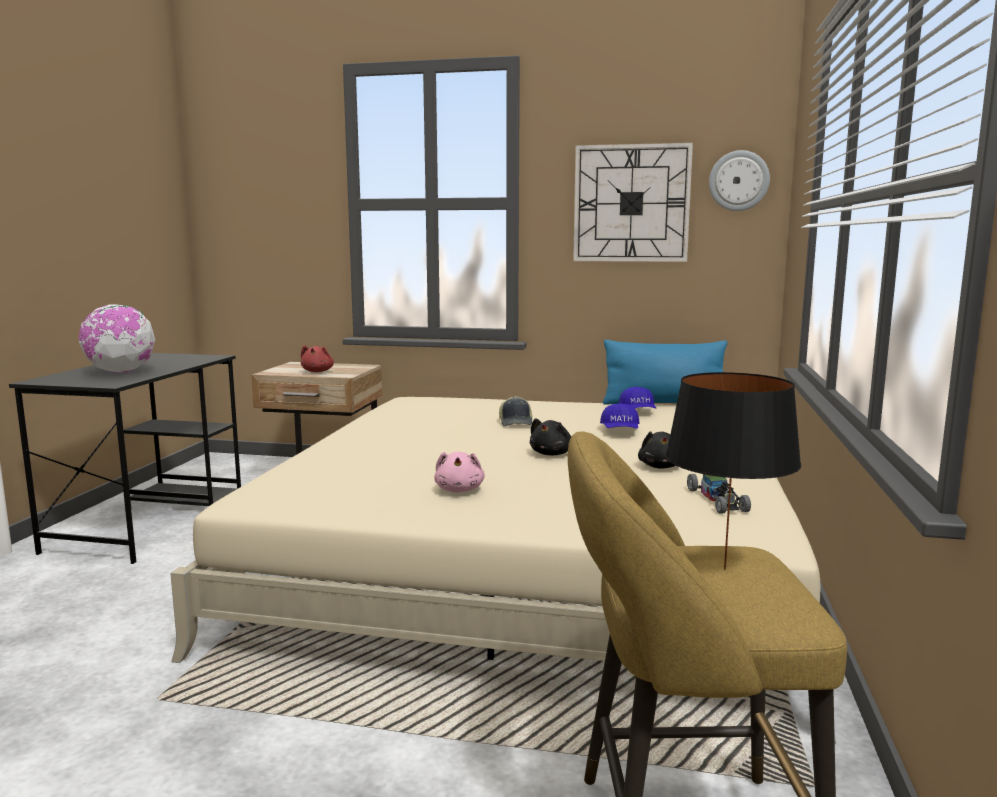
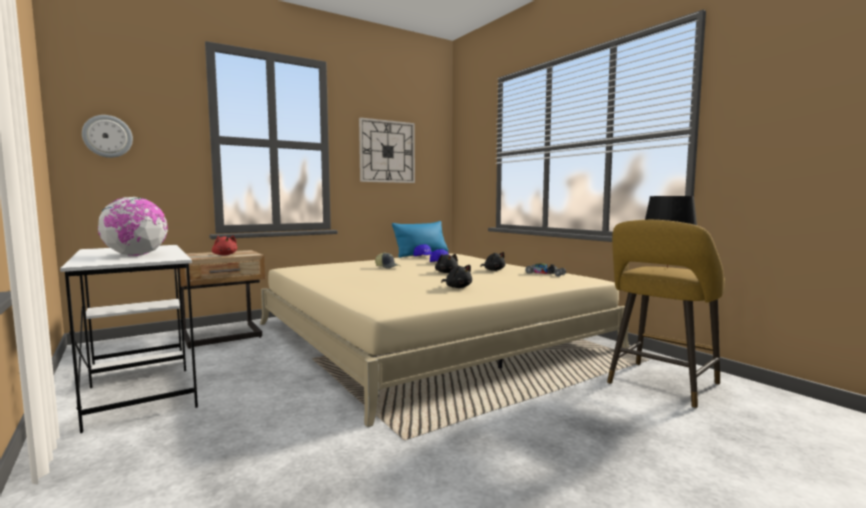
camera: 45 degrees left, 5 degrees down
black desk [9,353,241,564] -> white desk [60,245,198,433]
pink plush toy [434,451,485,493] -> black plush toy [441,265,472,288]
wall clock [709,150,770,211] -> wall clock moved to [82,115,133,158]

